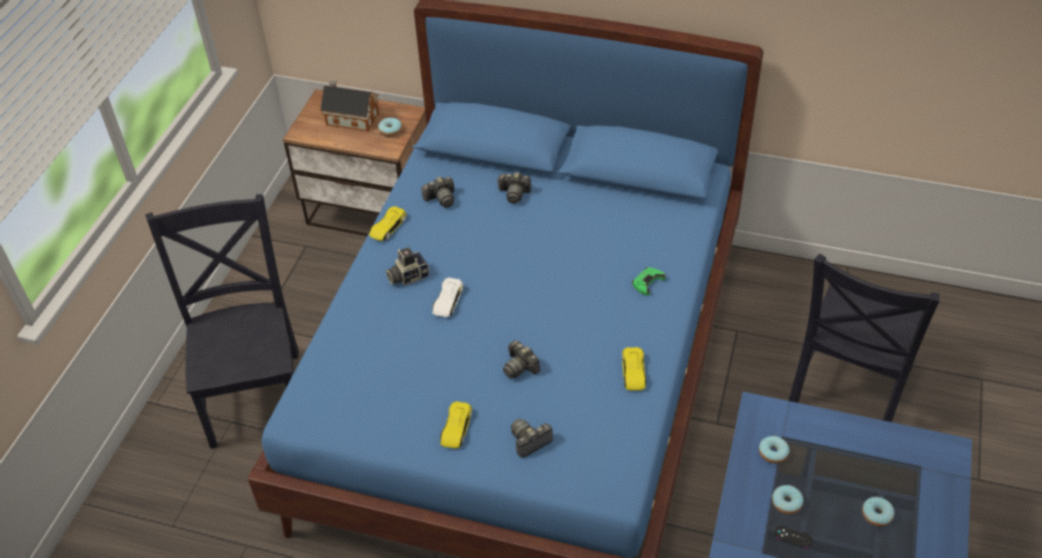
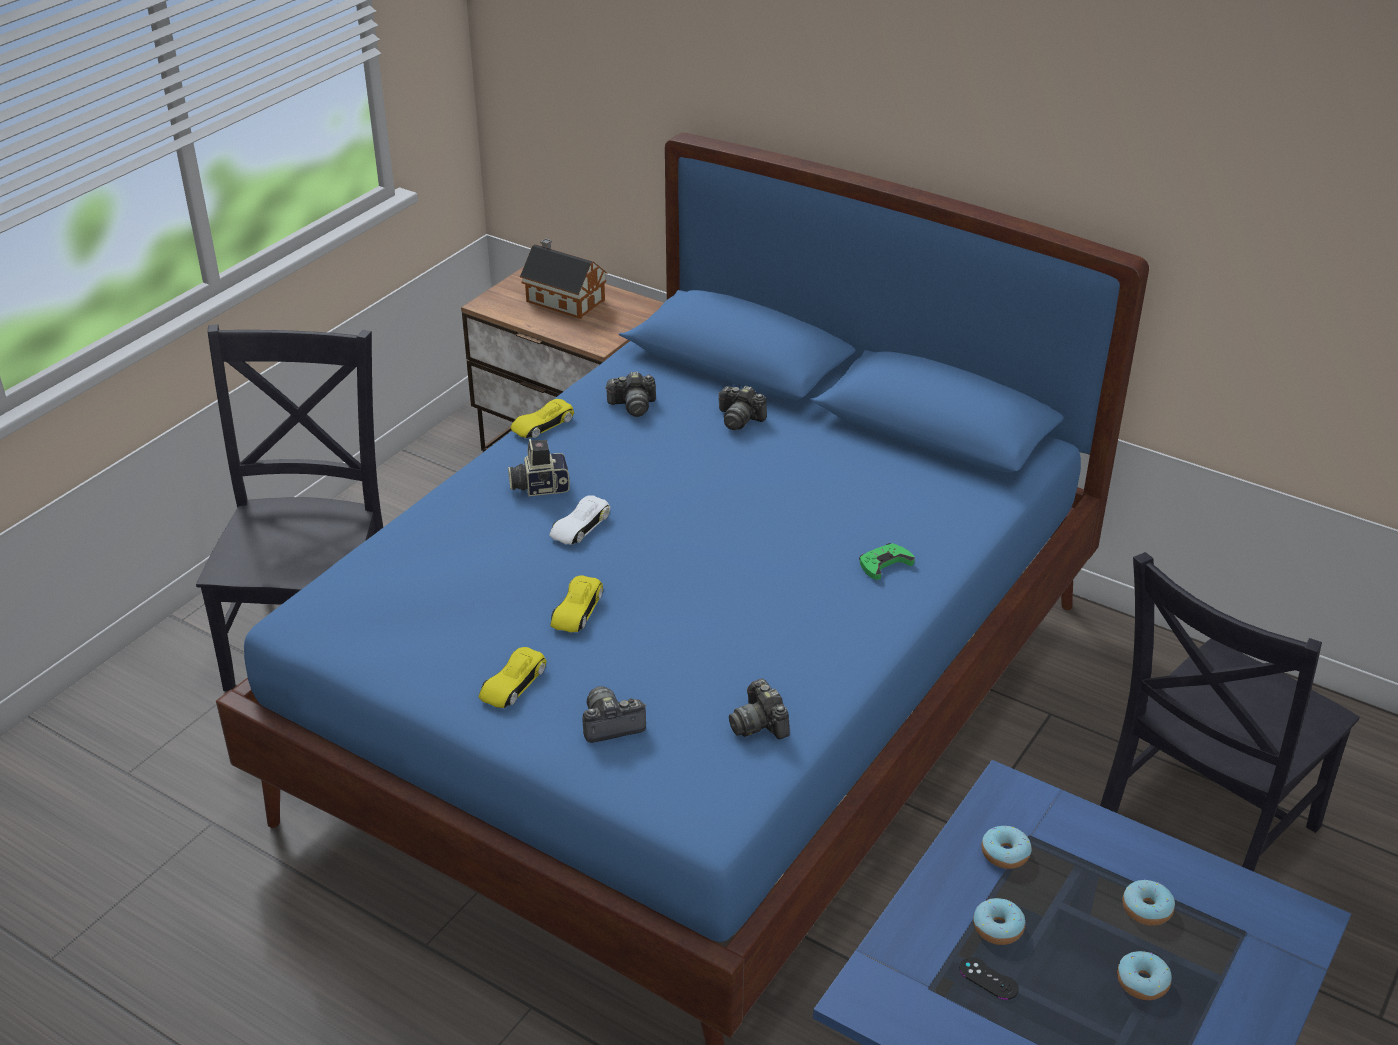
camera: 15 degrees right, 10 degrees down
donut [378,118,402,137] -> donut moved to [1122,880,1175,926]
camera [503,340,540,379] -> camera moved to [729,679,790,739]
yellow toy car [622,347,646,391] -> yellow toy car moved to [550,575,603,633]

